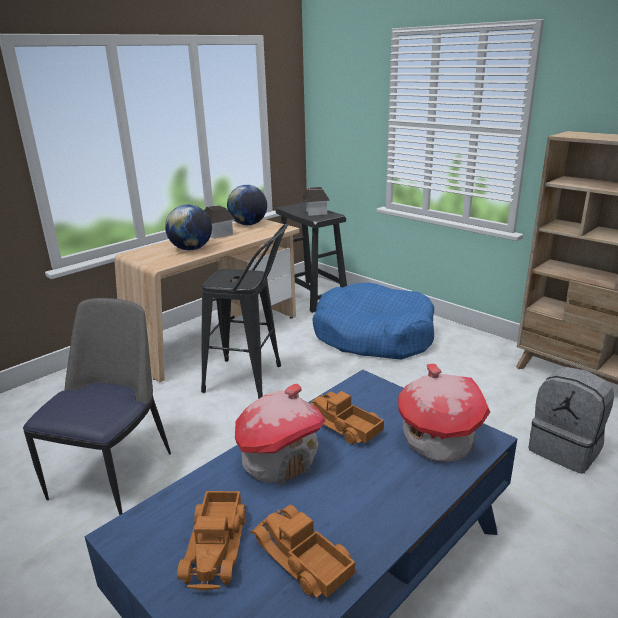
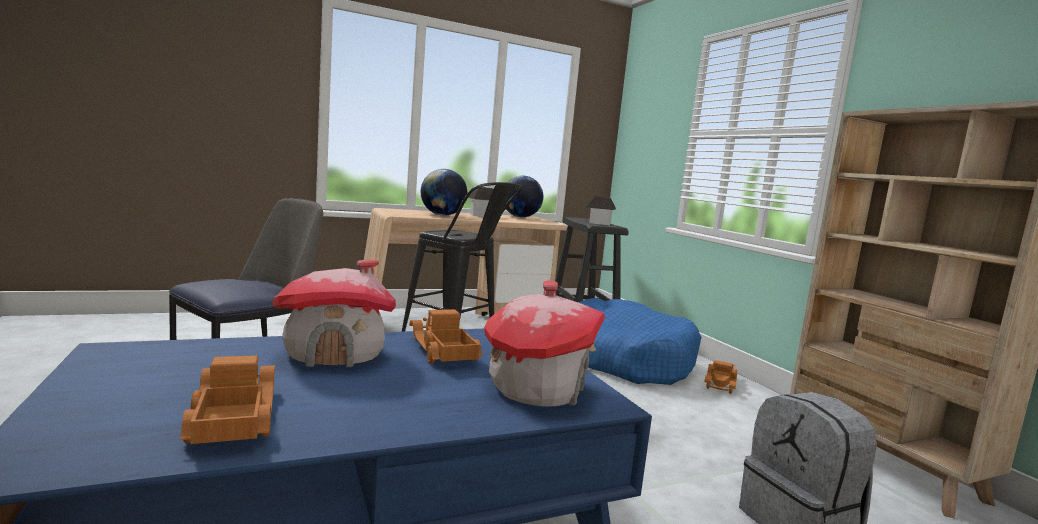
camera: 20 degrees right, 15 degrees down
toy truck [177,491,246,590] -> toy truck moved to [704,360,738,394]

